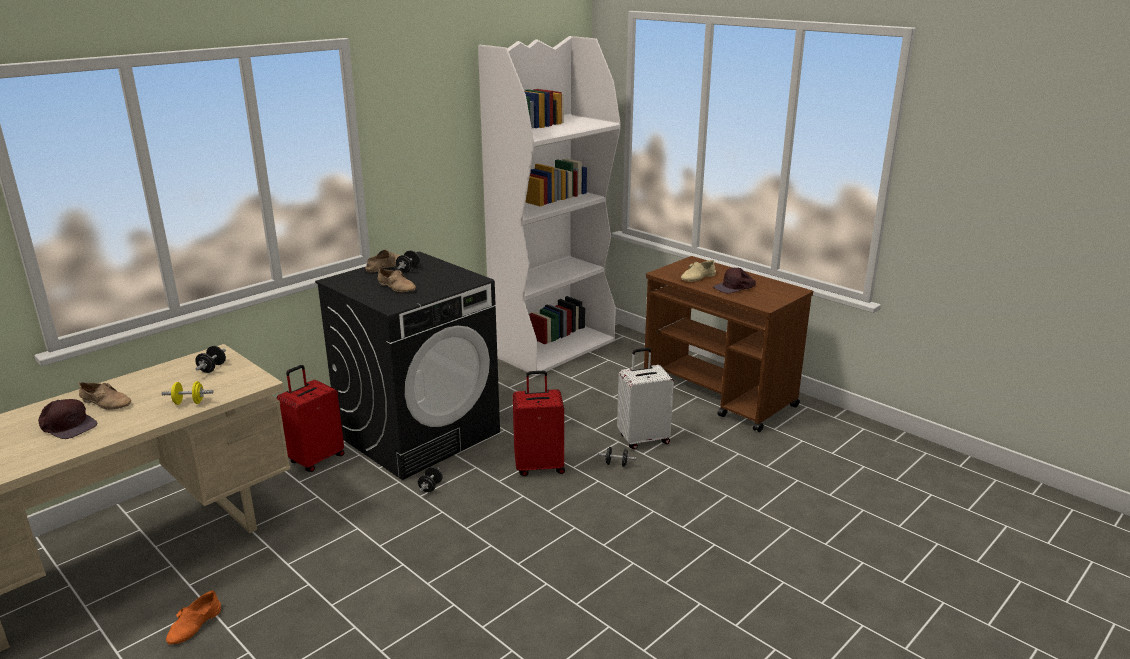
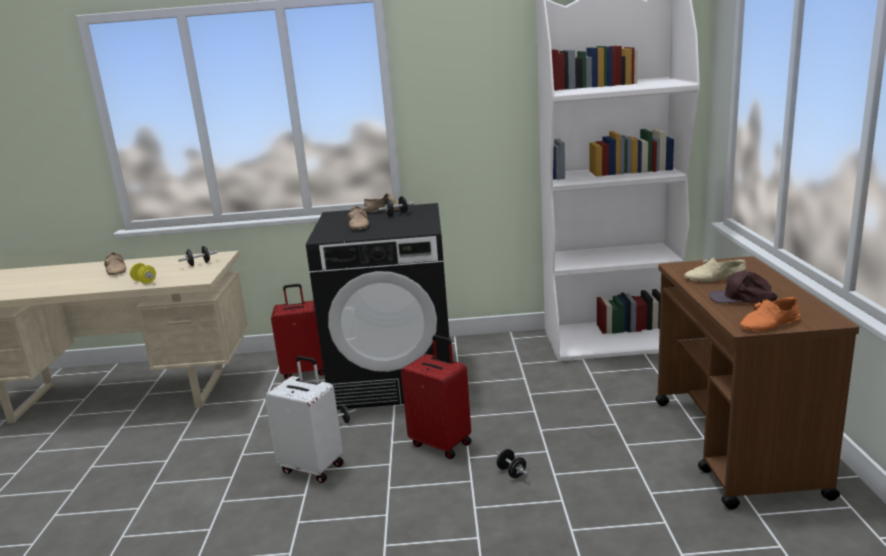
camera: 45 degrees right, 5 degrees down
brown cap [38,399,97,439] -> none
orange shoe [166,590,221,645] -> orange shoe moved to [740,297,801,332]
white suitcase [617,348,674,449] -> white suitcase moved to [265,356,344,483]

